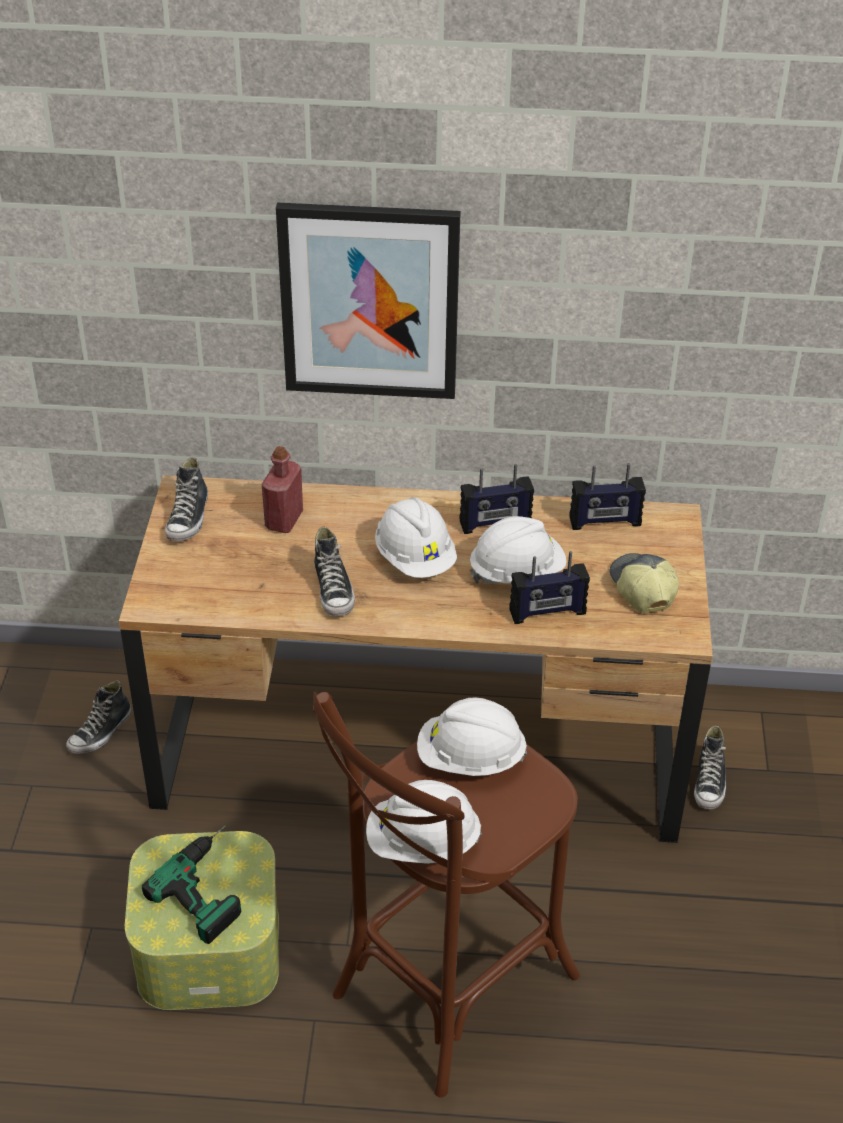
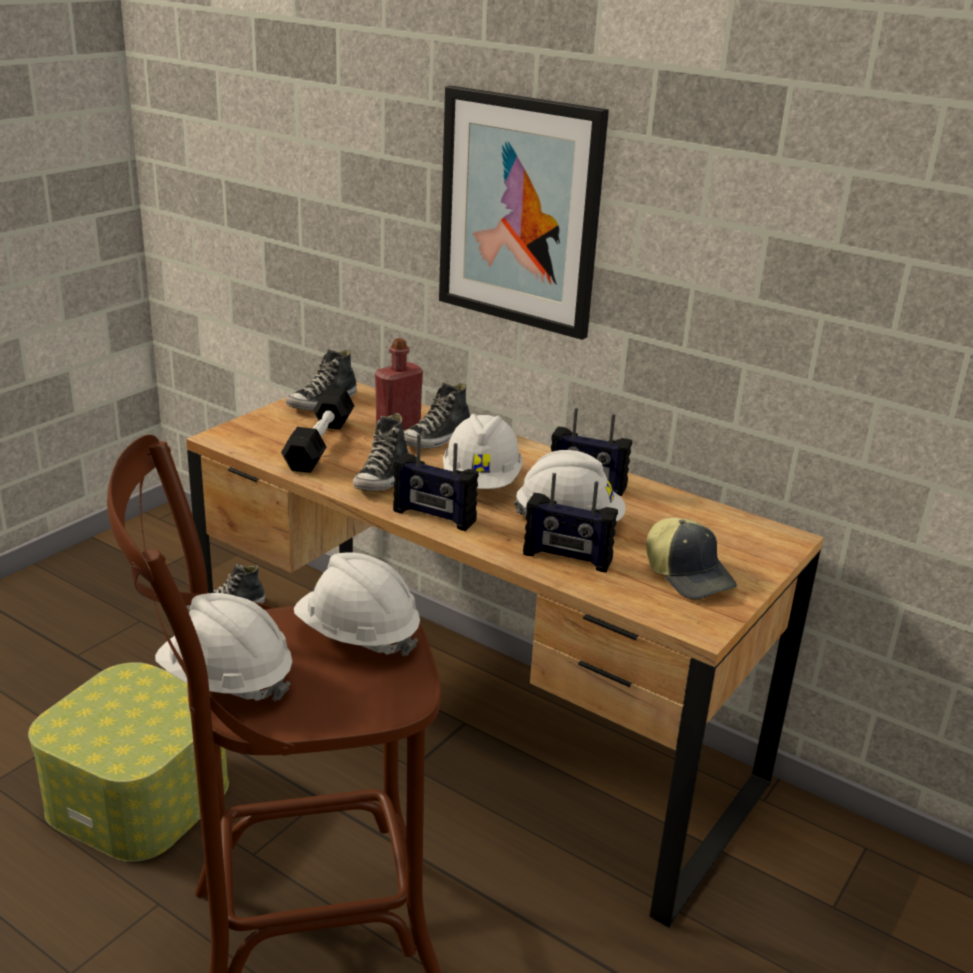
camera: 30 degrees right, 15 degrees down
power drill [142,825,241,944] -> none
radio [569,463,646,530] -> radio moved to [393,434,479,531]
cap [609,553,679,613] -> cap turned 135 degrees clockwise [646,517,737,600]
shoe [694,725,726,809] -> shoe moved to [404,382,470,448]
none -> black dumbbell [281,387,354,473]

